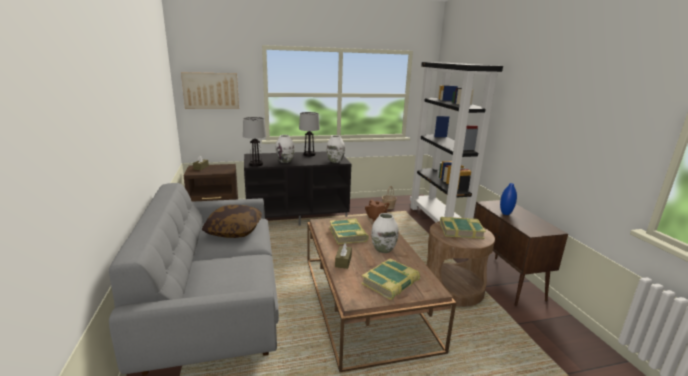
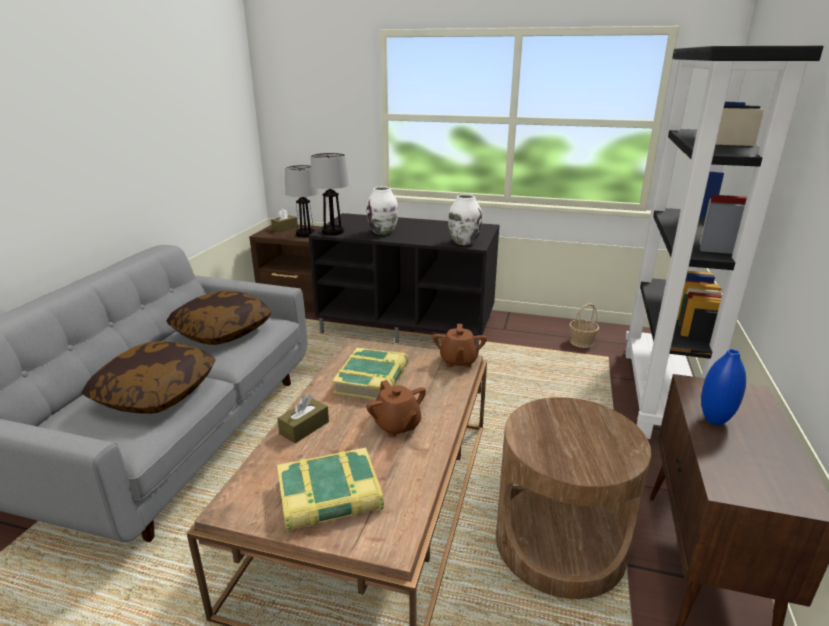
camera: 30 degrees right, 5 degrees up
picture [181,72,239,109] -> none
table lamp [299,112,320,156] -> table lamp moved to [285,165,319,237]
white vase [371,213,398,253] -> brown teapot [366,380,426,437]
book [440,217,486,239] -> none
none -> pillow [81,341,216,414]

